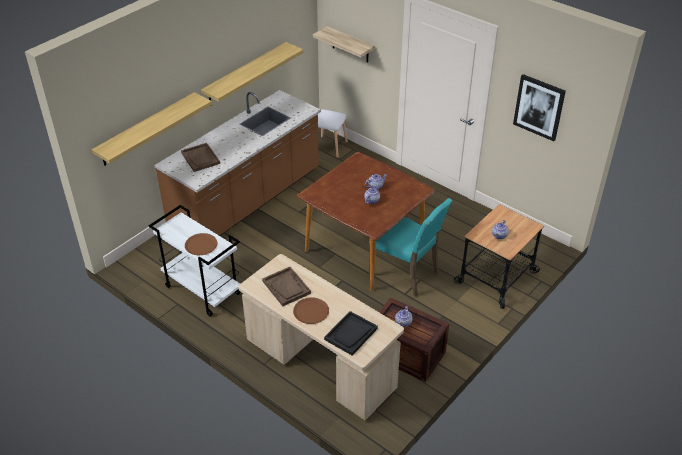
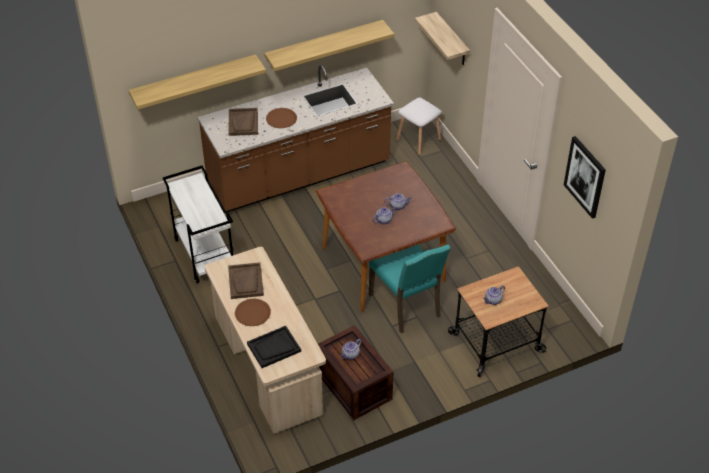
camera: 25 degrees right, 5 degrees up
brown plate [185,233,217,255] -> brown plate moved to [266,108,297,128]

